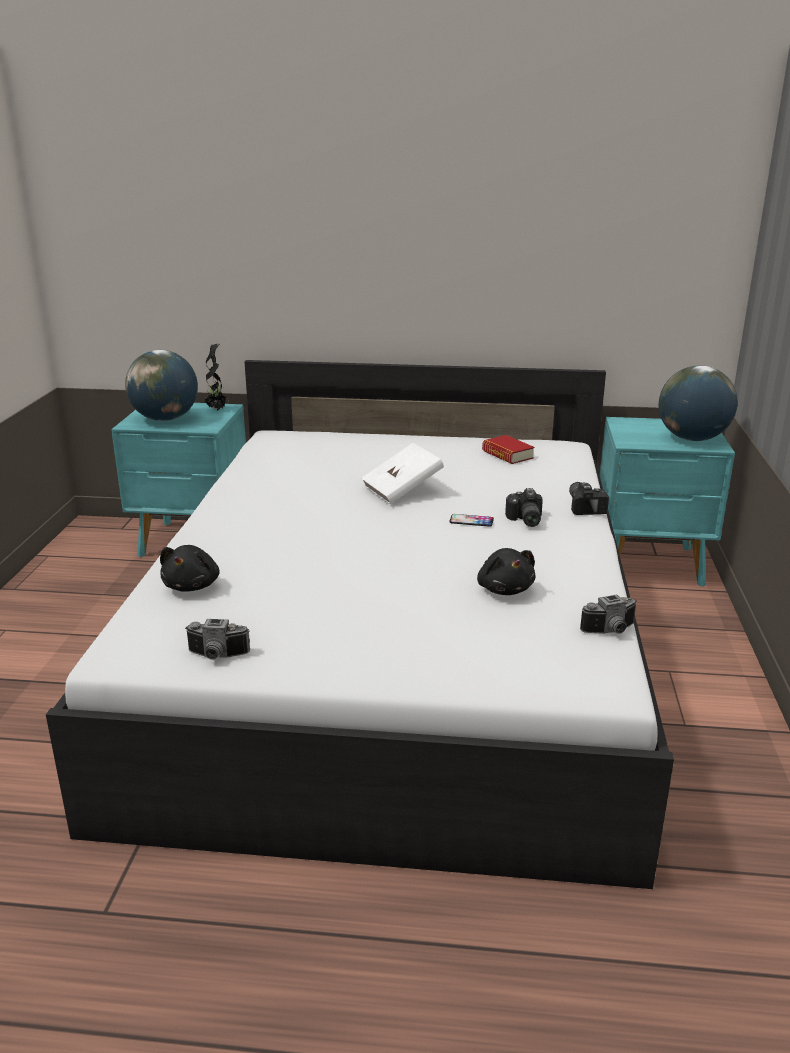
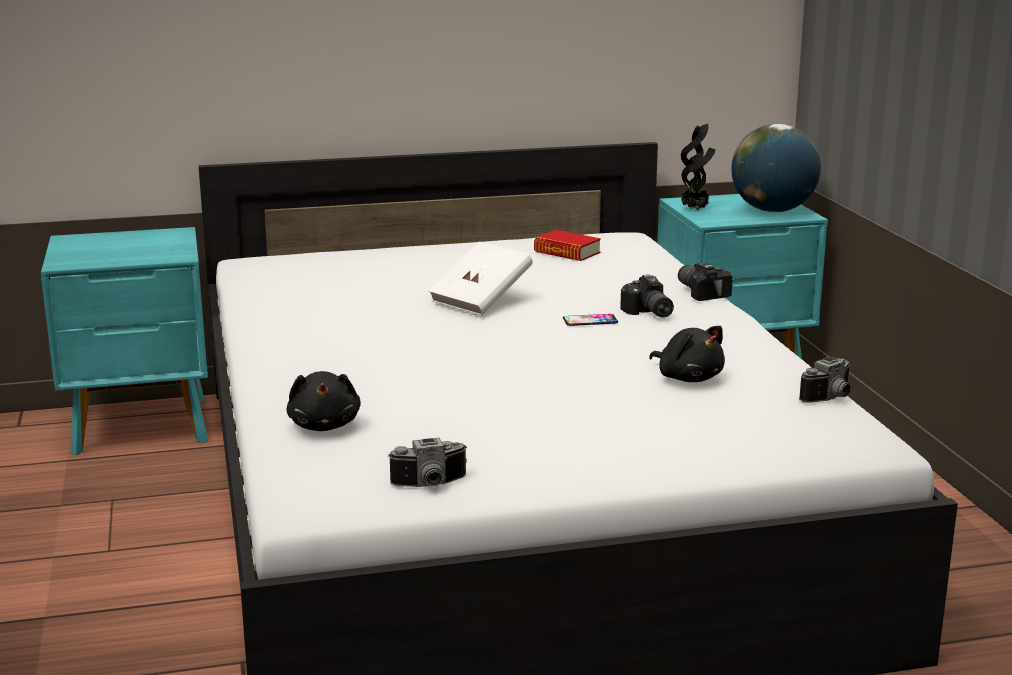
camera: 20 degrees left, 5 degrees down
globe [125,350,198,421] -> none
potted plant [204,344,227,410] -> potted plant moved to [681,124,716,210]

